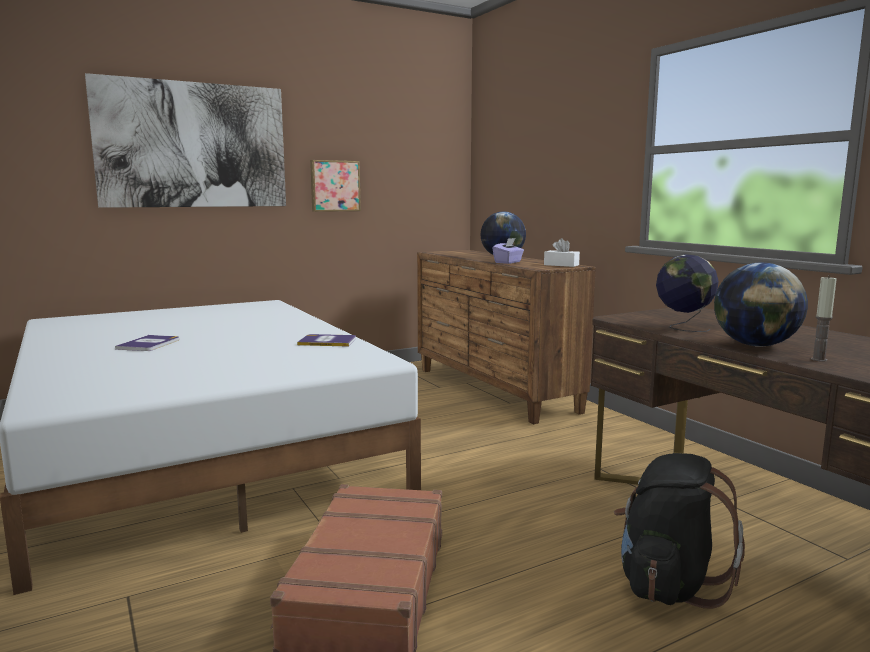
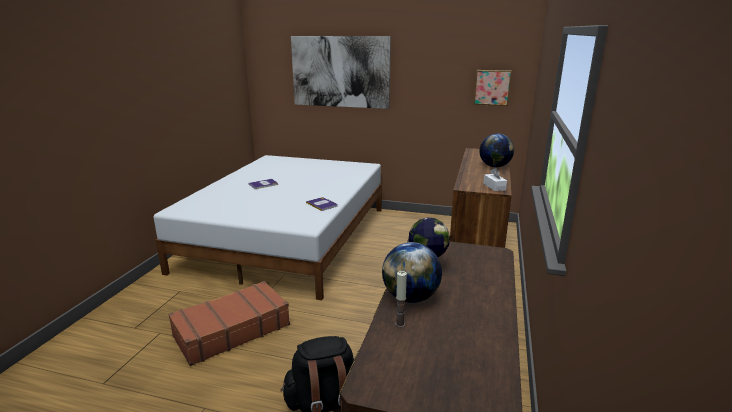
camera: 45 degrees right, 10 degrees up
picture [310,160,361,212] -> picture moved to [474,70,512,106]
purple tissue box [493,238,524,264] -> none

